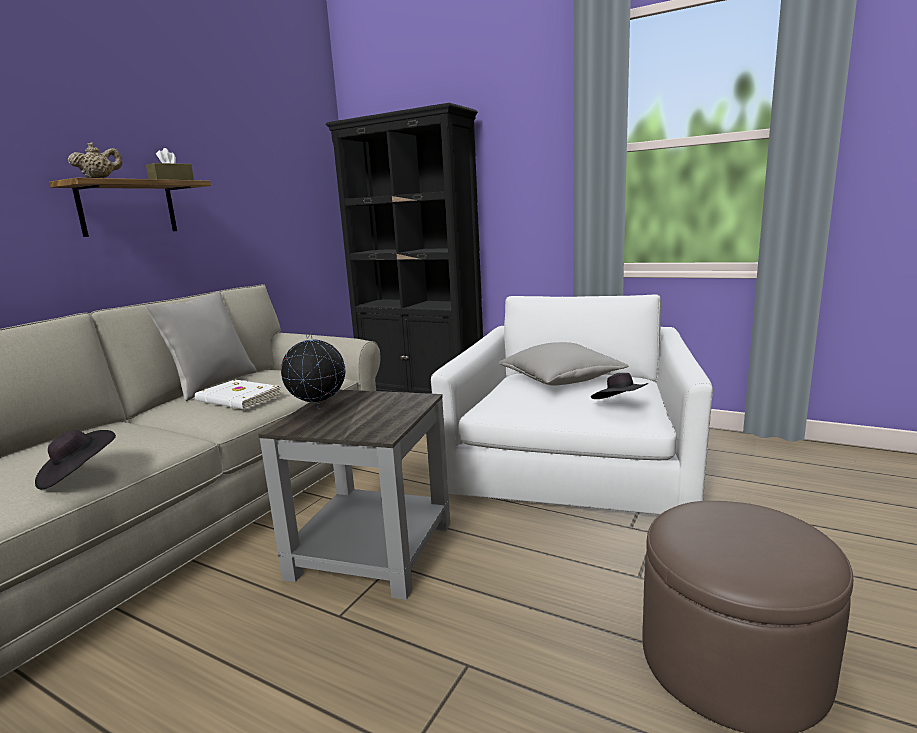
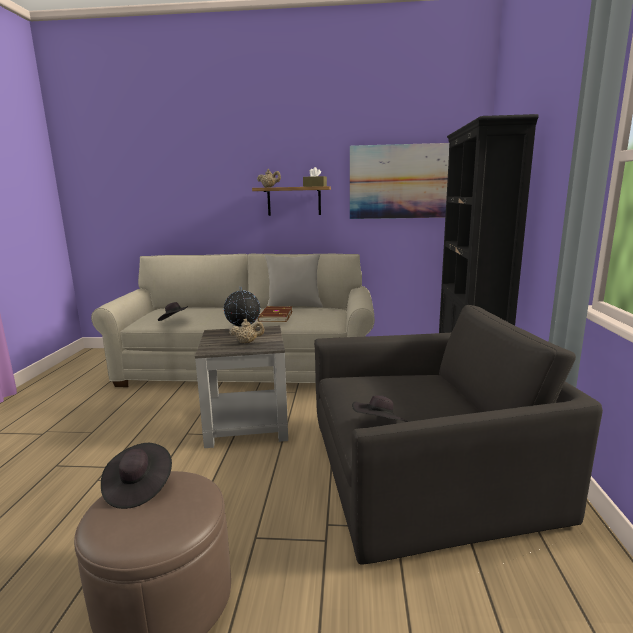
camera: 65 degrees right, 0 degrees up
white book [195,380,282,410] -> brown book [258,306,293,322]
white armchair [431,295,713,515] -> black armchair [314,305,603,565]
grey pillow [499,342,628,386] -> none
none -> black hat [101,443,172,509]
none -> beige teapot [229,319,264,343]
none -> picture [350,143,449,219]

